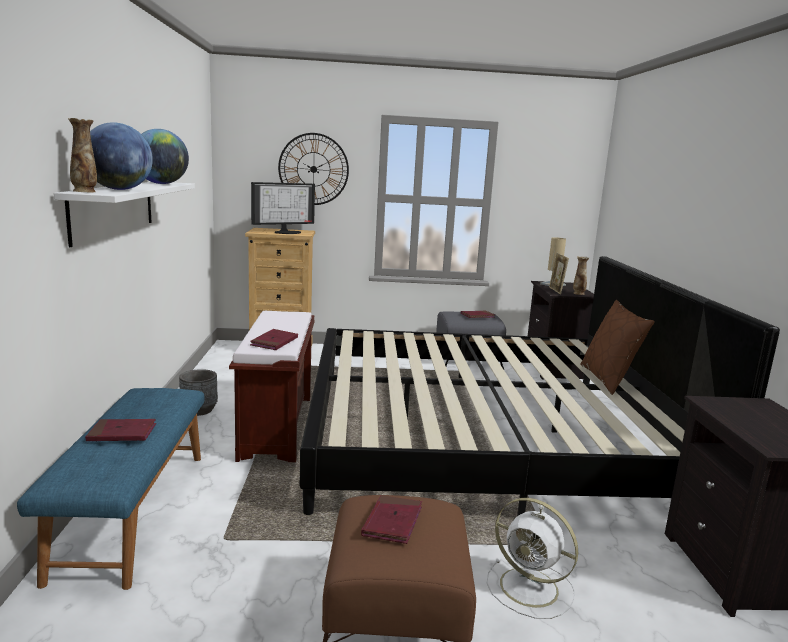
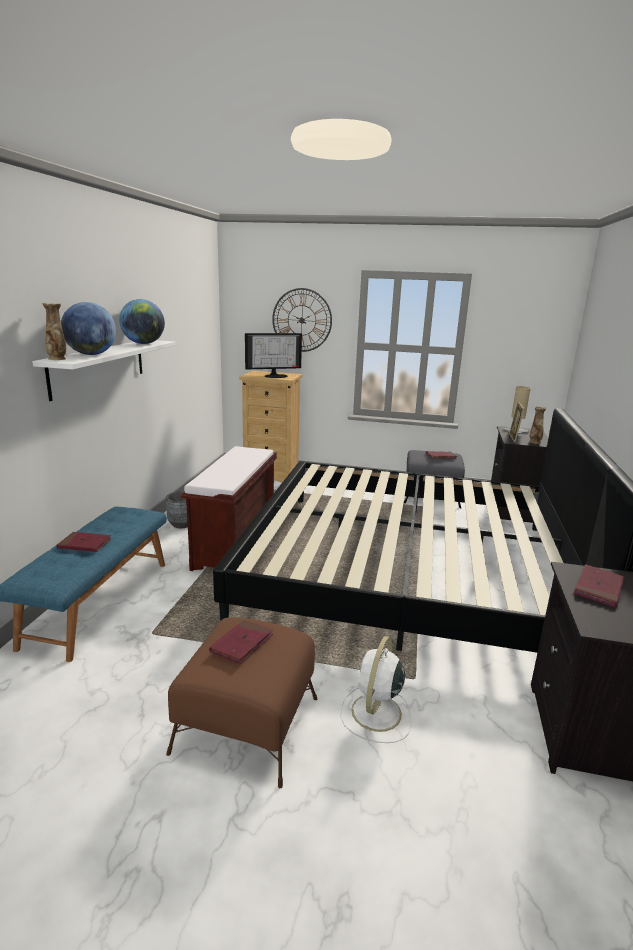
camera: 15 degrees right, 5 degrees up
red book [250,329,298,350] -> red book moved to [573,564,624,608]
white fan [487,498,578,619] -> white fan turned 60 degrees clockwise [340,636,412,743]
brown pillow [580,300,655,395] -> none

